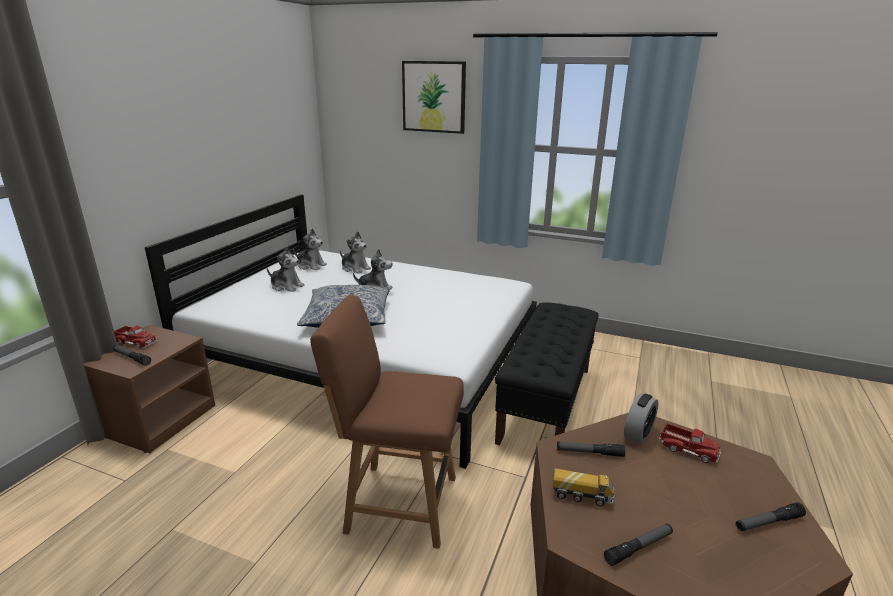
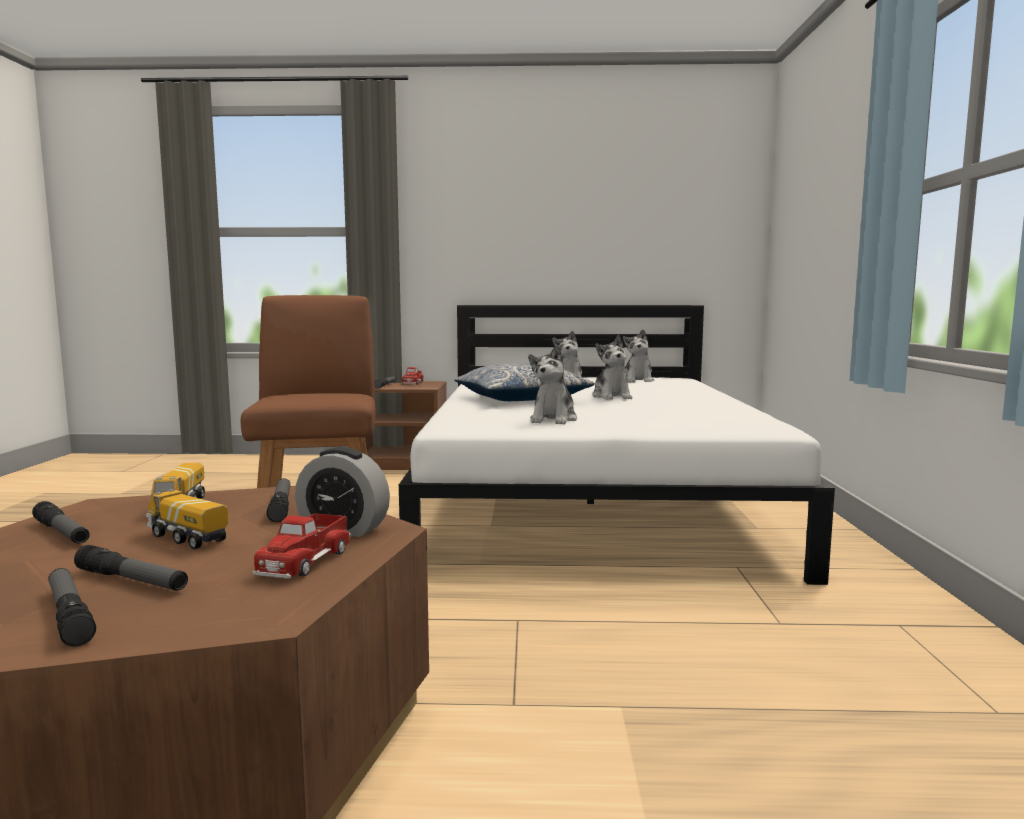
camera: 70 degrees right, 15 degrees down
plush toy [340,231,371,274] -> plush toy moved to [528,345,577,424]
picture [402,61,466,134] -> none
black bench [495,302,599,445] -> none
none -> flashlight [74,545,188,591]
none -> toy truck [146,489,229,549]

